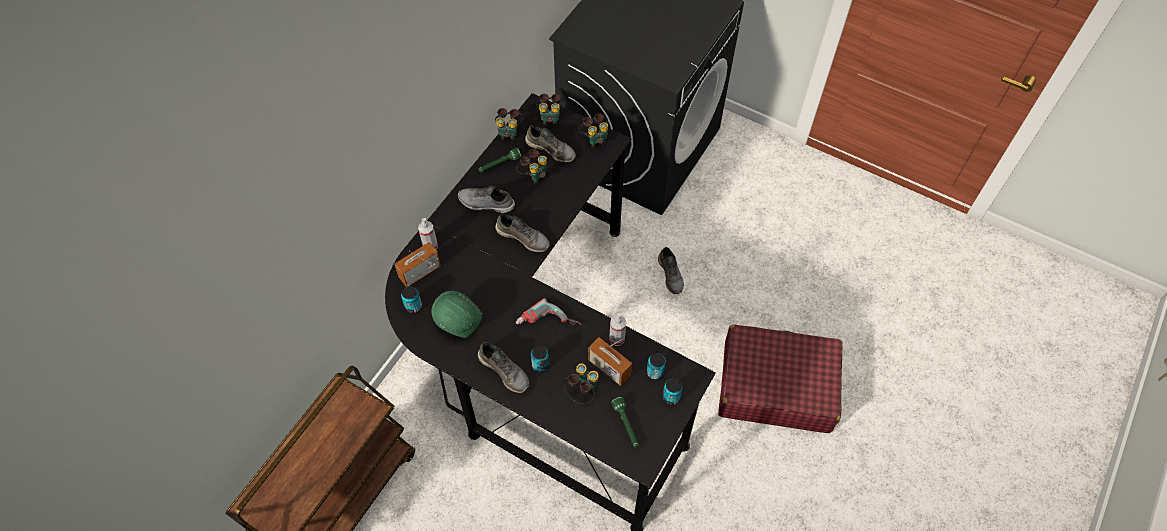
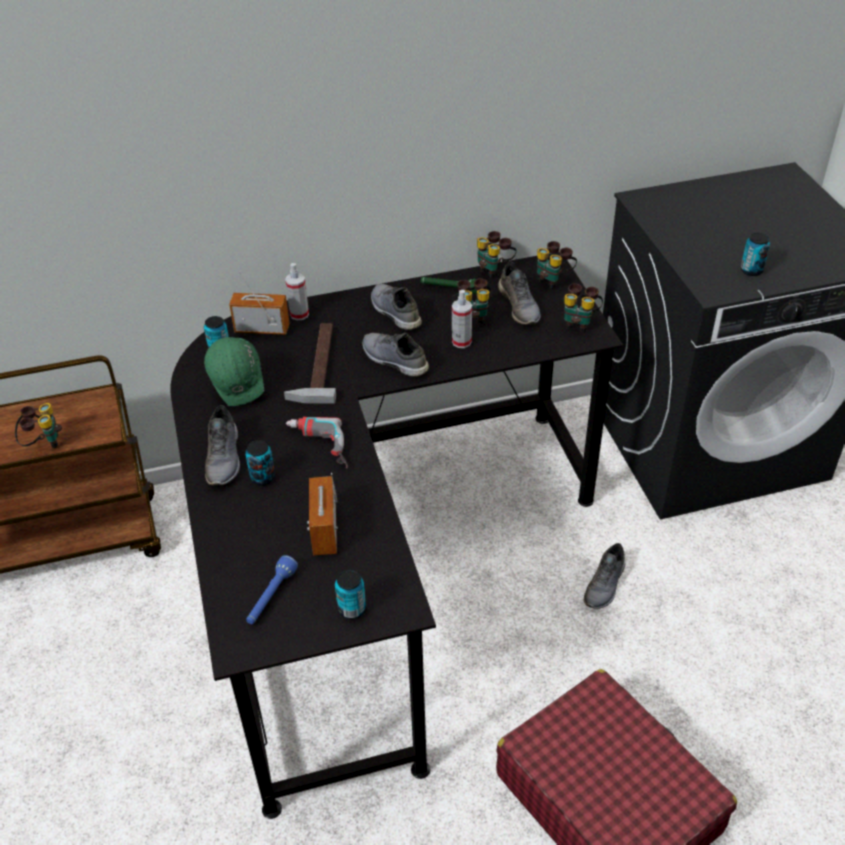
camera: 45 degrees right, 15 degrees down
grey shoe [495,213,550,252] -> grey shoe turned 150 degrees clockwise [362,333,429,377]
binoculars [564,363,599,404] -> binoculars moved to [15,403,62,449]
spray bottle [609,314,626,346] -> spray bottle moved to [452,290,472,348]
green flashlight [611,397,639,448] -> blue flashlight [246,555,298,624]
can [647,353,666,380] -> can moved to [741,233,770,276]
none -> hammer [284,323,336,404]

